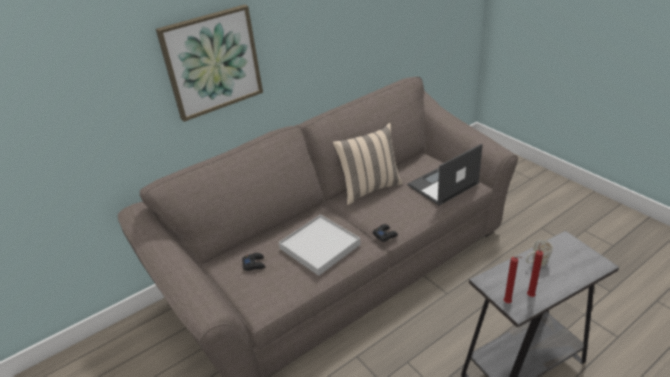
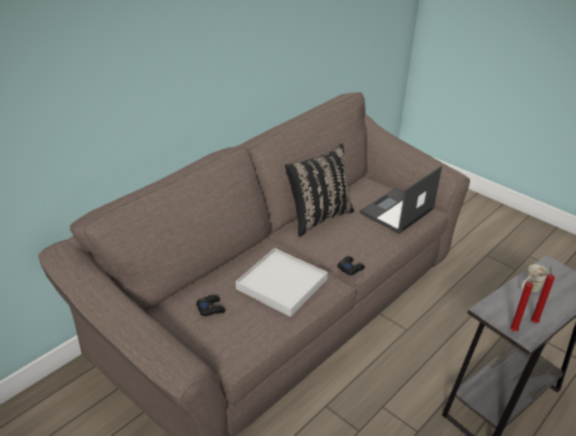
camera: 15 degrees left, 0 degrees up
picture [156,4,263,122] -> none
beige pillow [332,123,403,205] -> black pillow [285,143,354,237]

